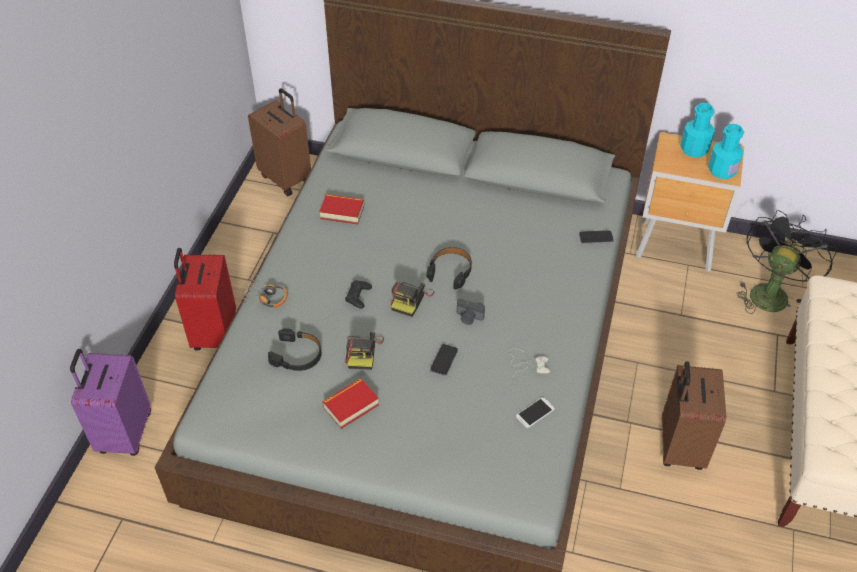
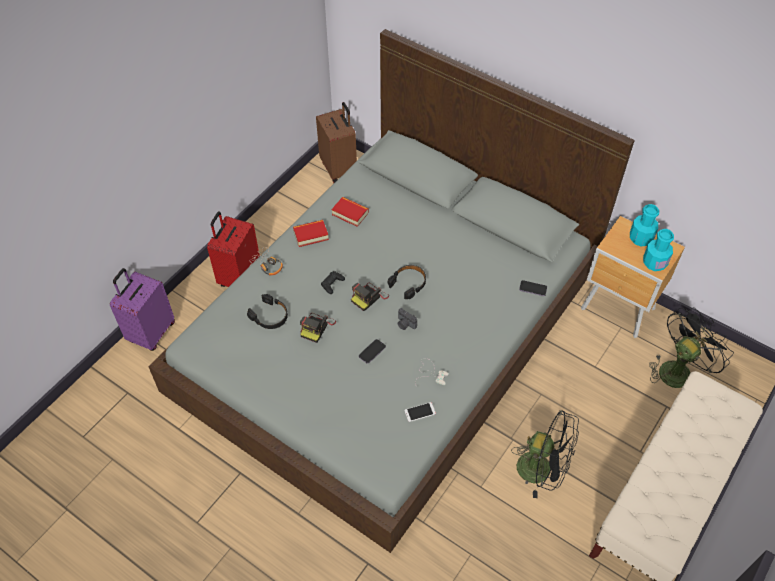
camera: 20 degrees right, 5 degrees up
book [322,379,379,429] -> book moved to [293,220,329,247]
brown suitcase [662,361,726,470] -> black fan [511,410,579,498]

